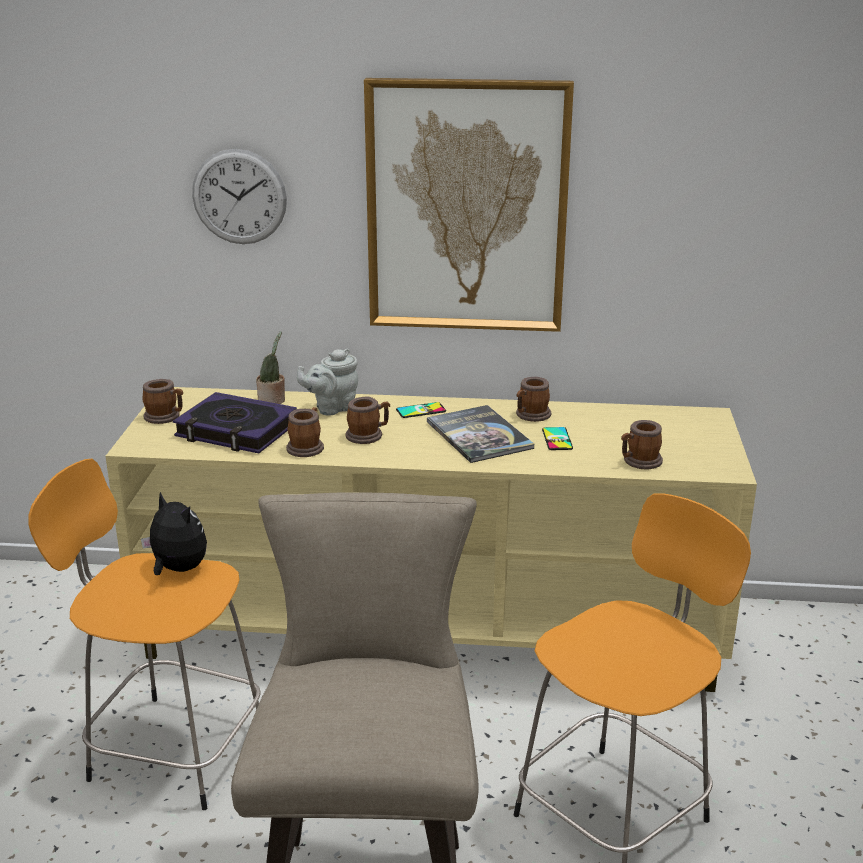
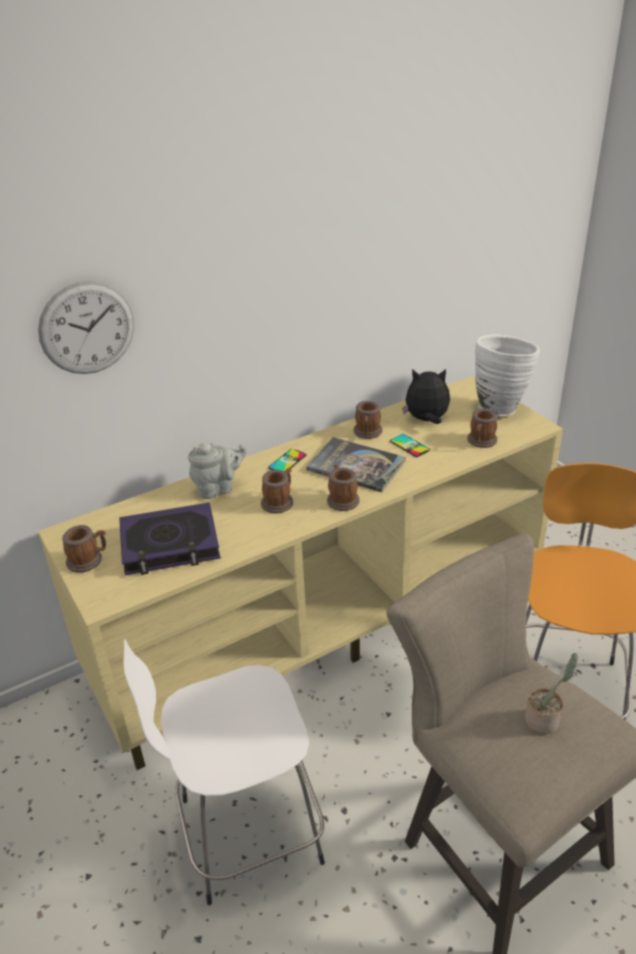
camera: 35 degrees left, 10 degrees up
orange stool [28,459,261,810] -> white stool [123,639,325,905]
plush toy [141,492,207,575] -> plush toy moved to [402,369,450,424]
potted plant [256,331,285,404] -> potted plant moved to [525,653,578,734]
mug [286,407,324,457] -> mug moved to [327,464,360,511]
grey teapot [297,348,358,416] -> grey teapot turned 135 degrees counterclockwise [188,443,247,499]
picture [364,78,574,332] -> none
none -> white vase [475,334,540,416]

